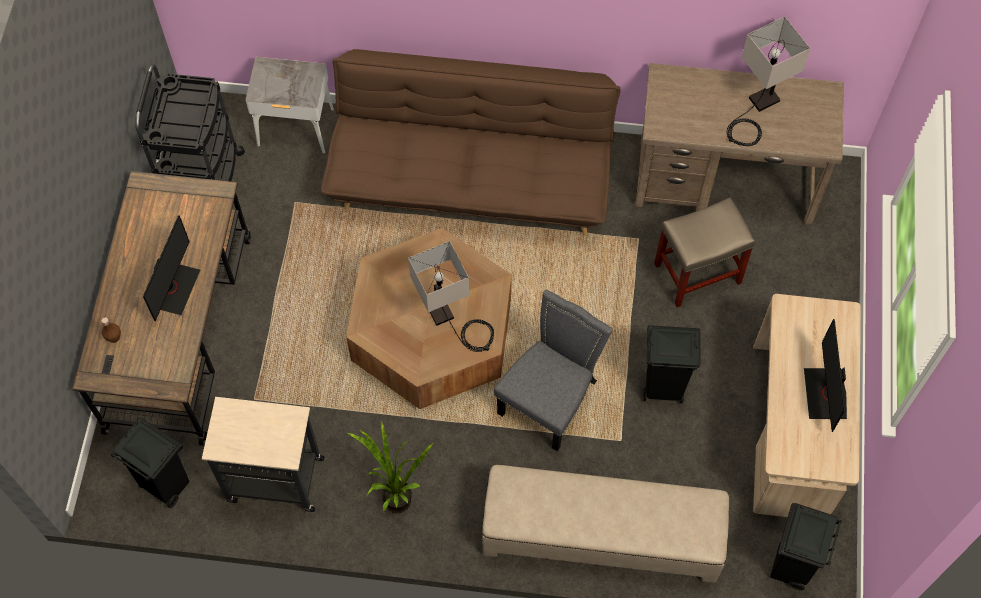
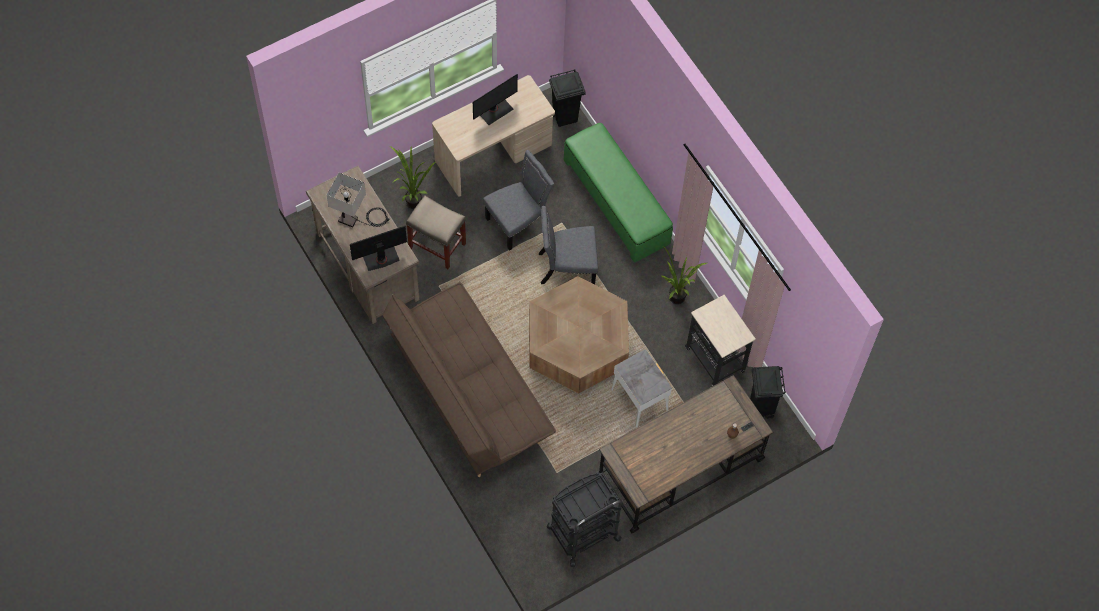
camera: 130 degrees left, 0 degrees up
monitor [143,215,200,321] -> monitor moved to [350,226,407,271]
side table [246,57,334,153] -> side table moved to [611,349,672,428]
table lamp [408,241,494,352] -> none
beige bench [482,465,729,583] -> green bench [564,123,673,263]
black trash can [643,325,700,404] -> grey chair [483,150,554,250]
none -> potted plant [390,146,435,209]

